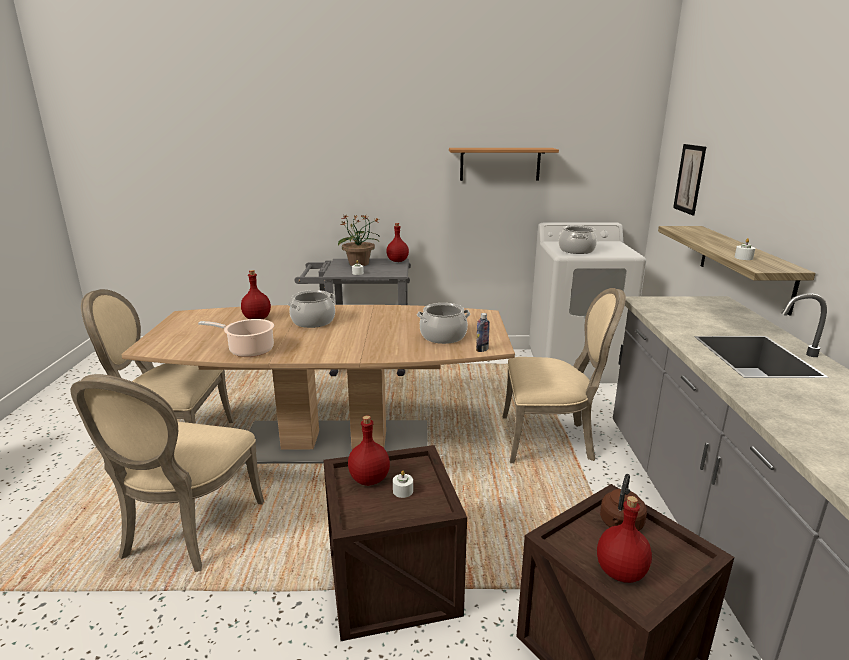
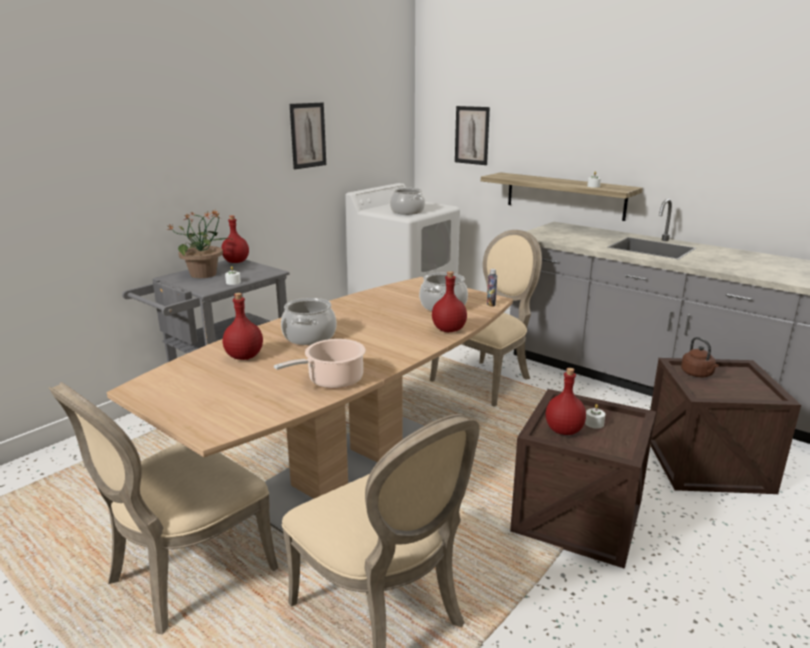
camera: 50 degrees left, 0 degrees up
shelf [449,148,559,181] -> picture [290,103,326,169]
red bottle [597,496,652,583] -> red bottle moved to [432,271,467,332]

